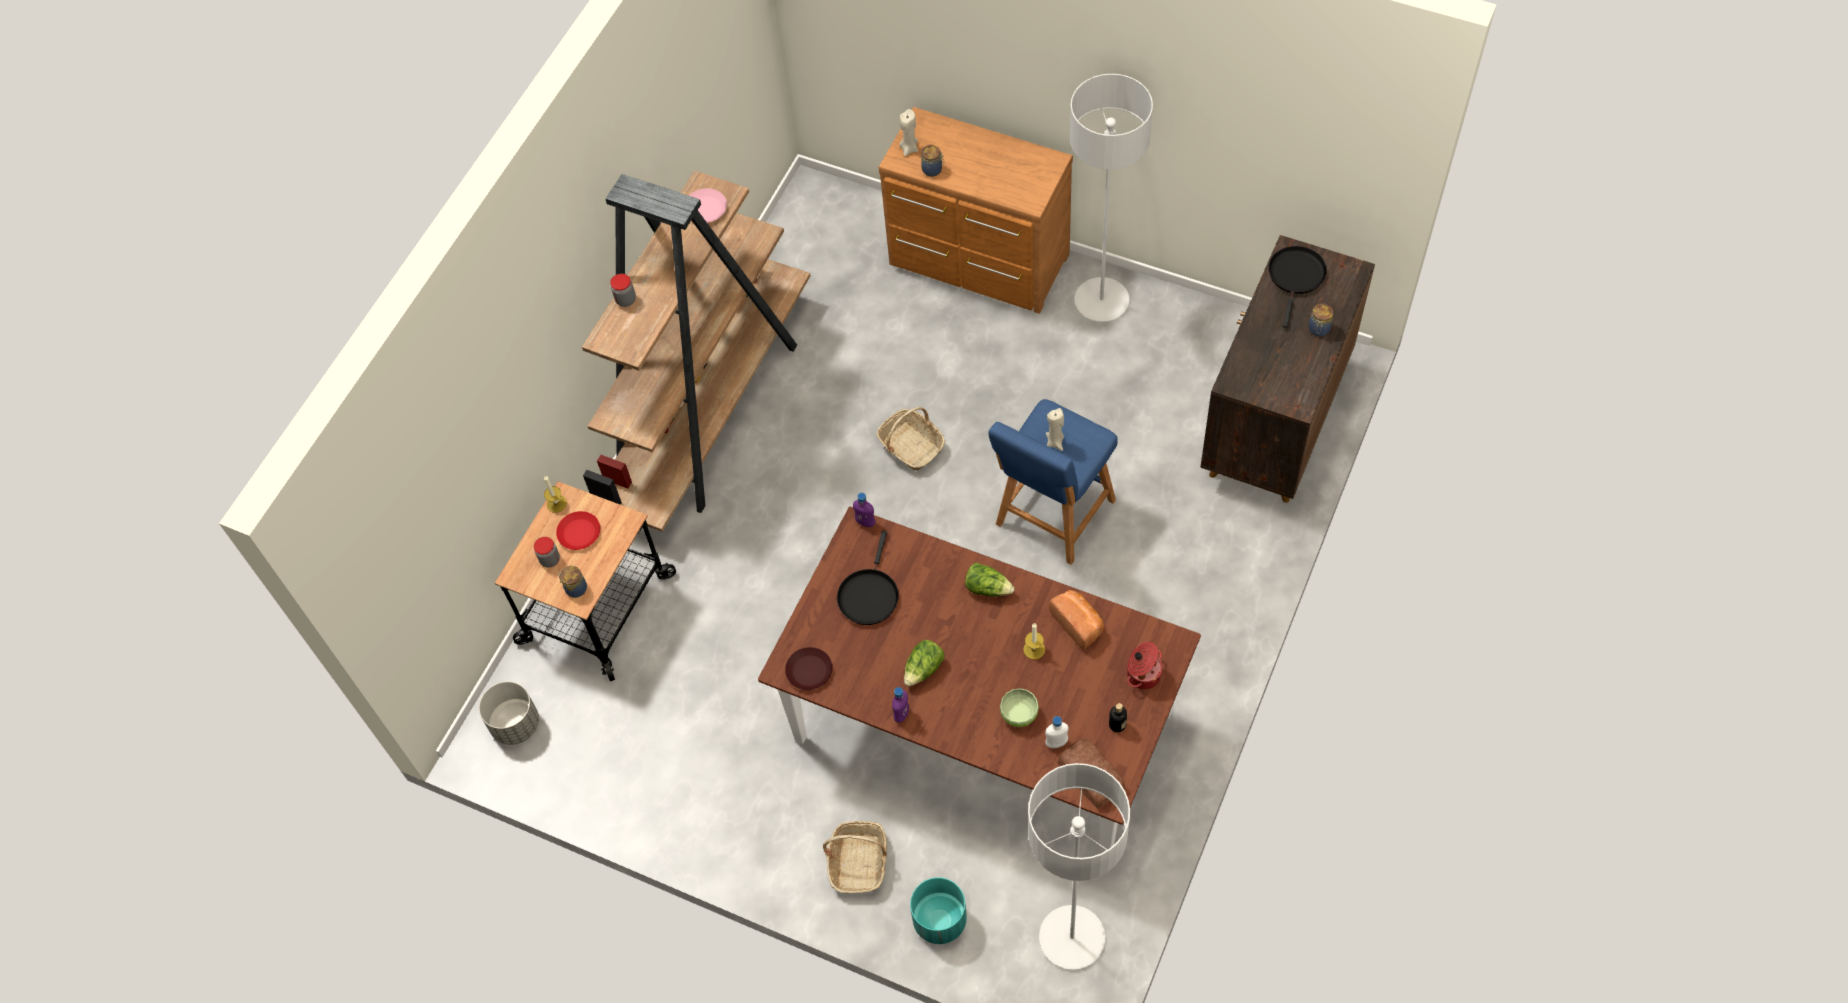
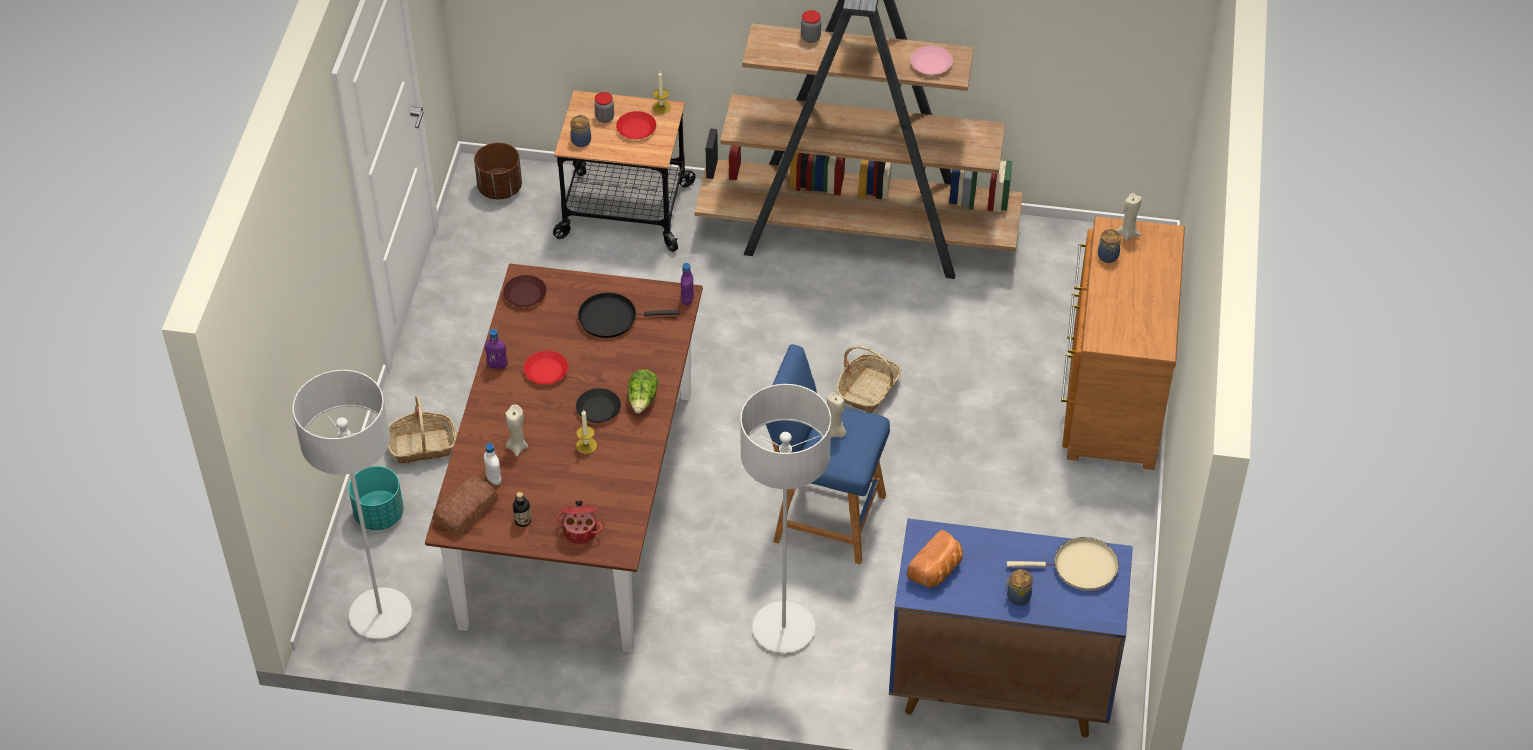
camera: 70 degrees right, 10 degrees down
grey planter [479,681,539,745] -> brown planter [474,143,522,200]
lettuce [904,640,944,686] -> red plate [524,351,568,384]
green bowl [1000,688,1039,727] -> beige candle [505,405,528,456]
bread [1049,590,1104,650] -> bread moved to [907,530,963,588]
grey floor lamp [1070,74,1153,322] -> grey floor lamp moved to [740,384,831,653]
brown cabinet [1201,235,1375,503] -> blue cabinet [889,519,1133,738]
black frying pan [1268,246,1327,328] -> beige frying pan [1007,537,1119,591]
none -> black plate [576,388,621,423]

